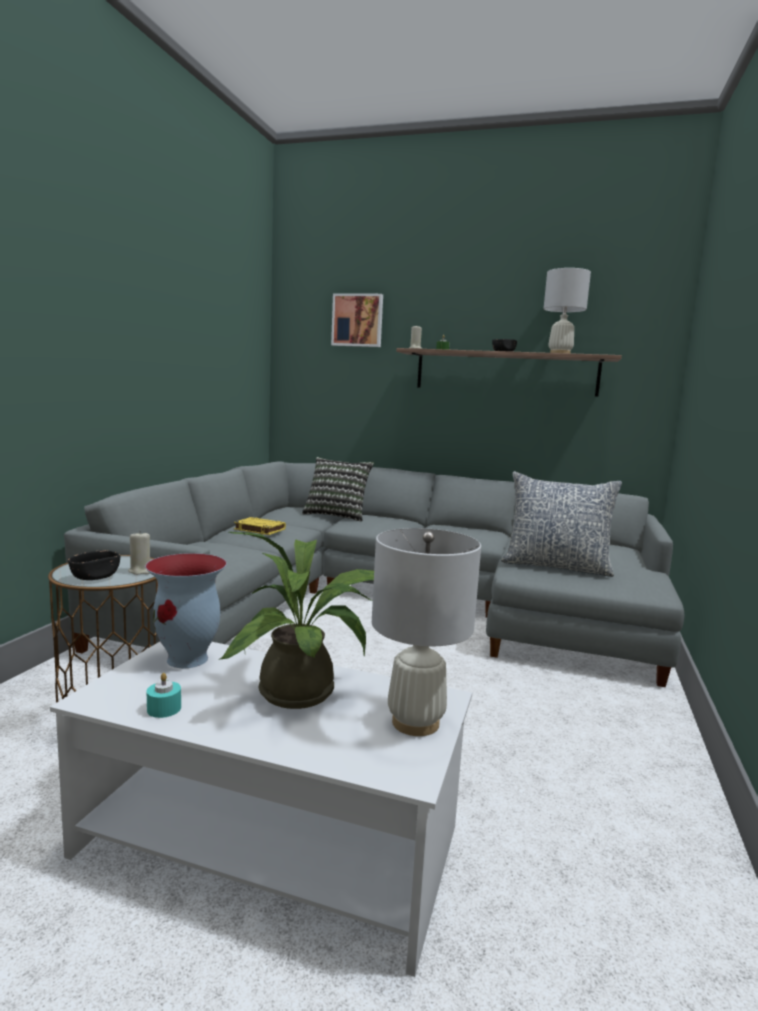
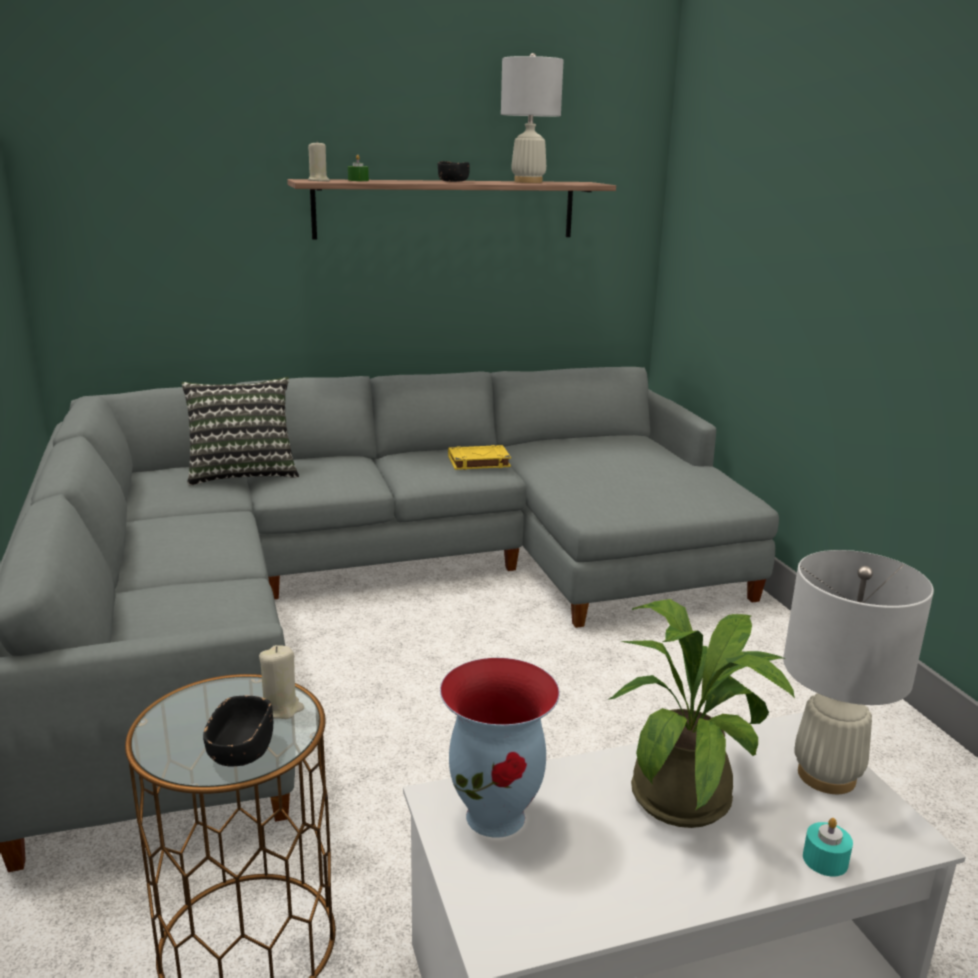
camera: 35 degrees left, 10 degrees up
turquoise candle [147,673,181,718] -> turquoise candle moved to [803,818,853,877]
yellow book [234,517,286,535] -> yellow book moved to [448,445,511,470]
picture [331,293,383,347] -> none
pillow [501,471,622,577] -> none

